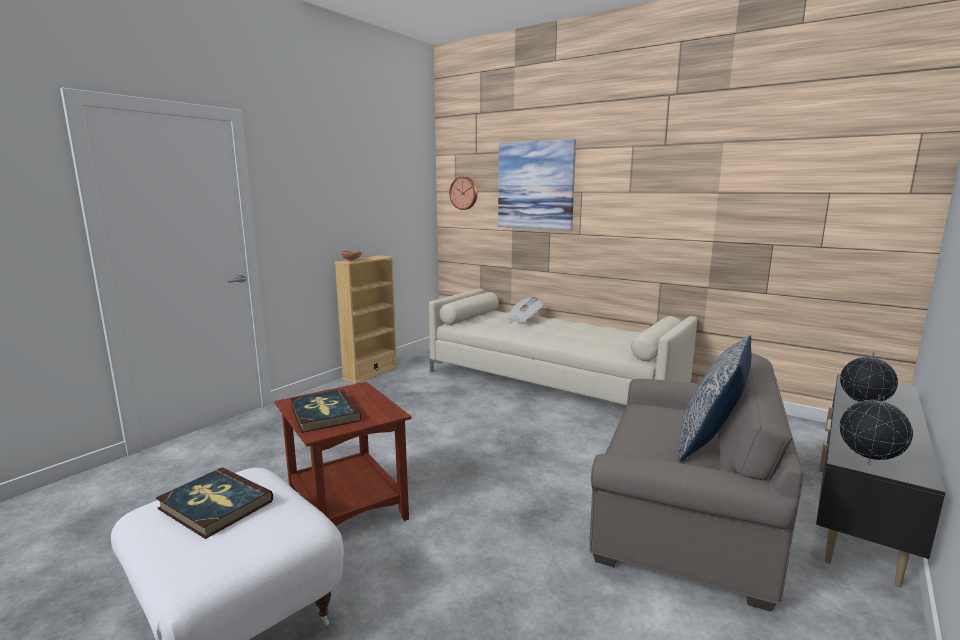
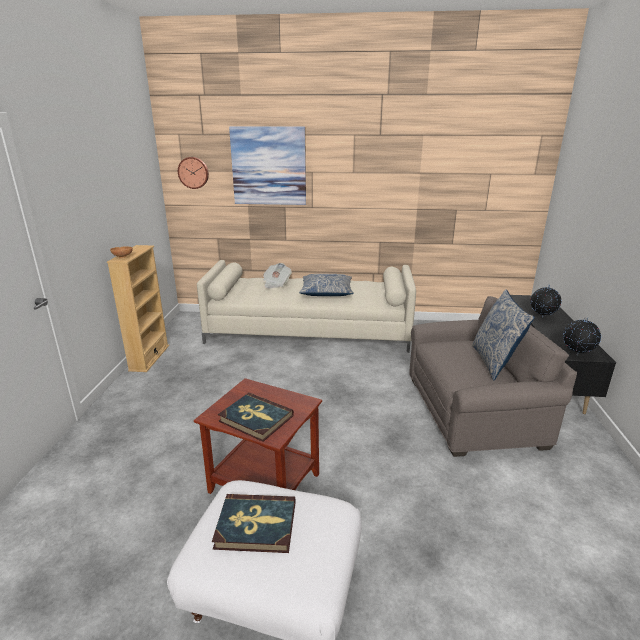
camera: 30 degrees left, 10 degrees up
none -> pillow [299,274,354,296]

